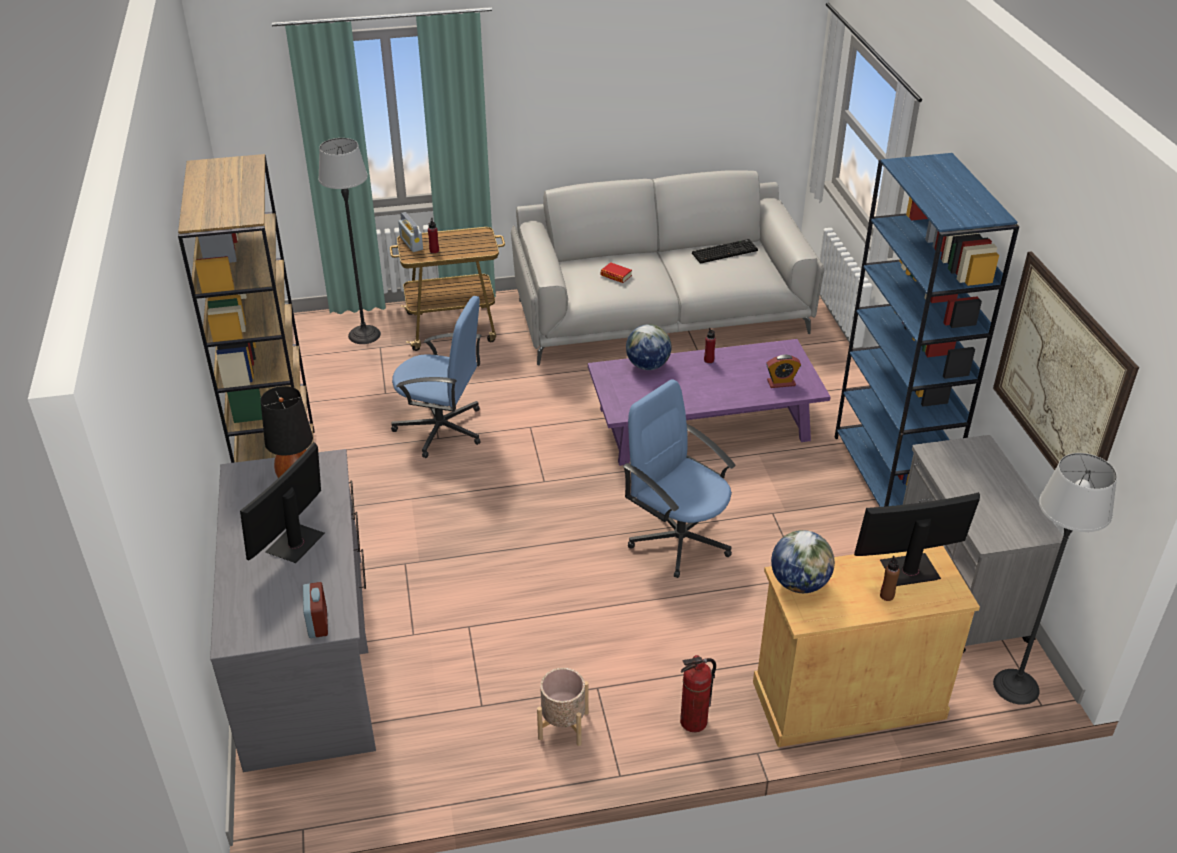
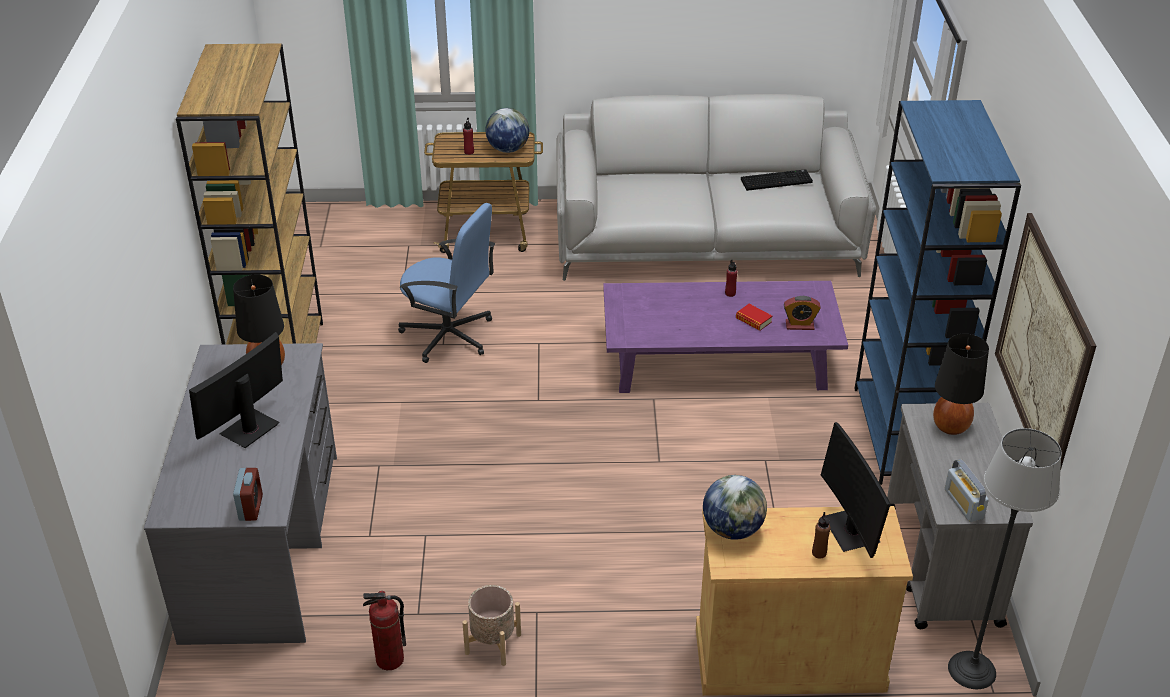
camera: 10 degrees right, 0 degrees up
floor lamp [318,138,381,344] -> none
radio [398,212,423,252] -> radio moved to [945,459,989,522]
book [601,262,632,283] -> book moved to [736,304,772,331]
blue office chair [623,379,736,578] -> none
globe [626,324,671,370] -> globe moved to [486,108,530,153]
fire extinguisher [680,655,716,732] -> fire extinguisher moved to [363,591,406,670]
monitor [854,492,980,586] -> monitor turned 105 degrees counterclockwise [821,422,891,558]
none -> black table lamp [933,334,989,435]

